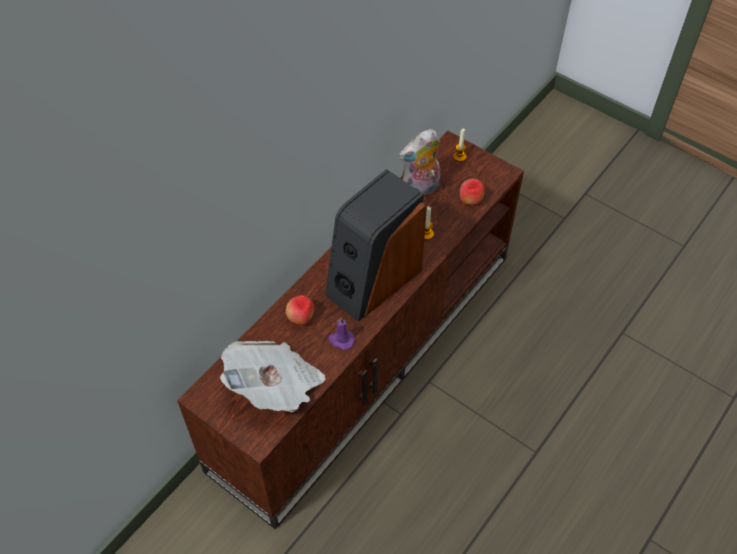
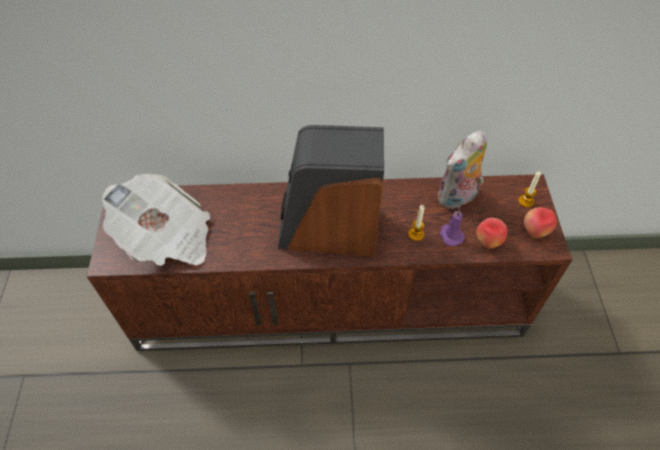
camera: 50 degrees right, 0 degrees up
apple [286,295,314,325] -> apple moved to [524,207,557,238]
purple candle [328,317,355,350] -> purple candle moved to [440,209,465,246]
plush toy [399,129,440,195] -> plush toy turned 60 degrees counterclockwise [437,131,487,210]

